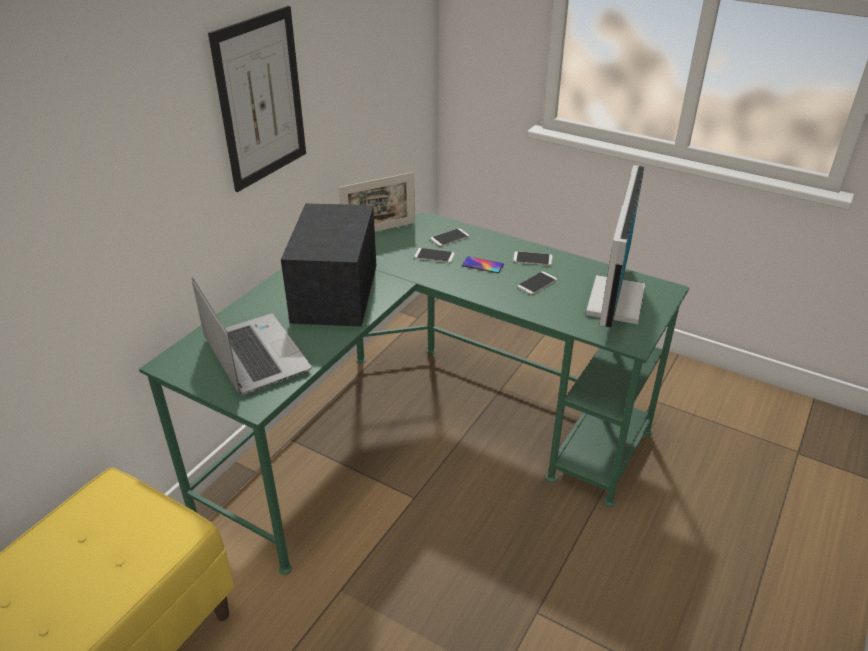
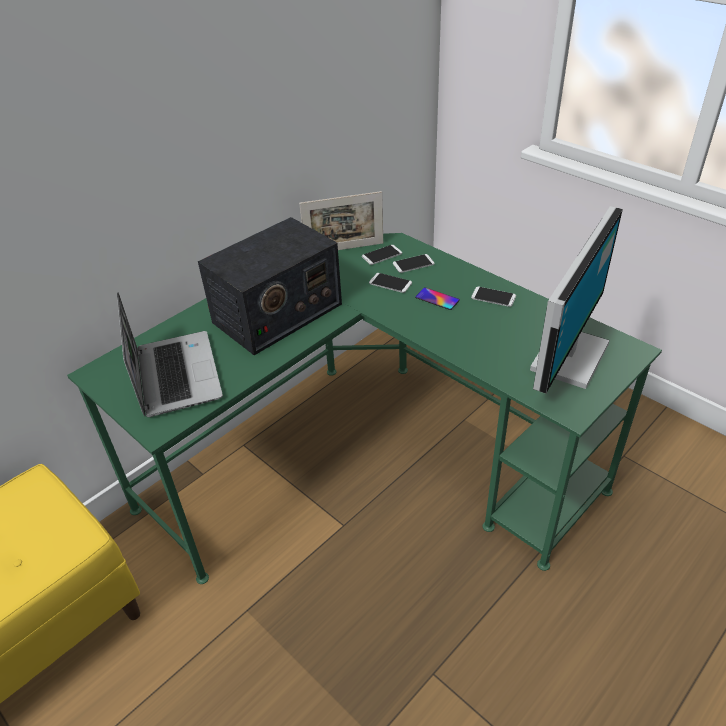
camera: 15 degrees right, 5 degrees up
picture [208,6,306,192] -> none
radio [281,203,376,327] -> radio turned 150 degrees counterclockwise [198,217,342,355]
phone [517,271,557,295] -> phone moved to [362,245,402,265]

